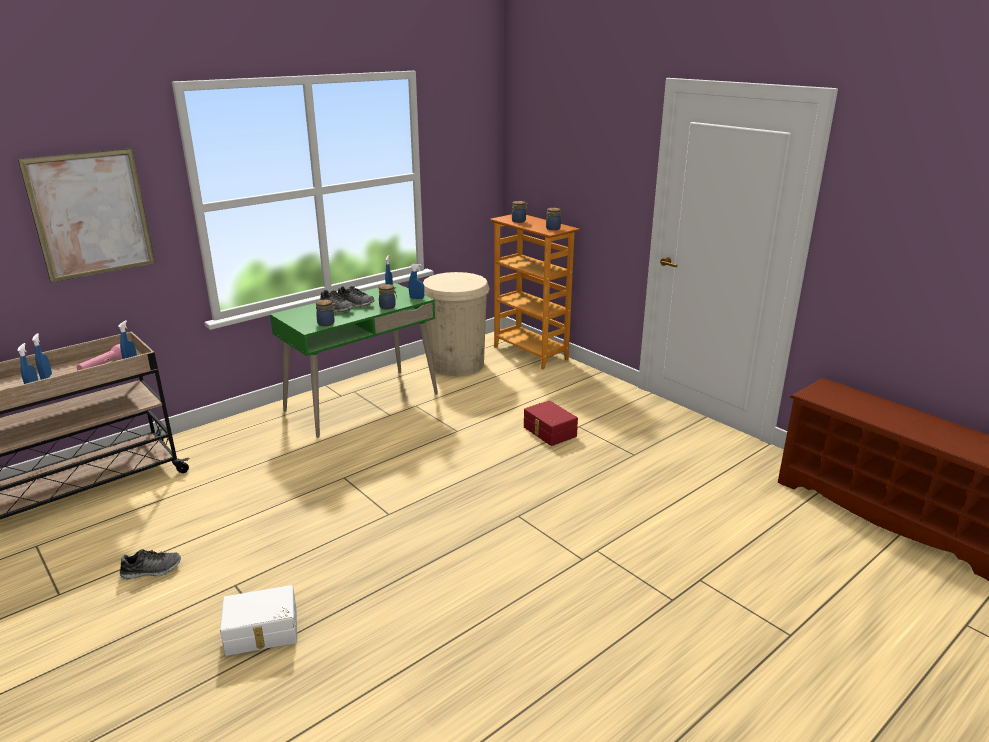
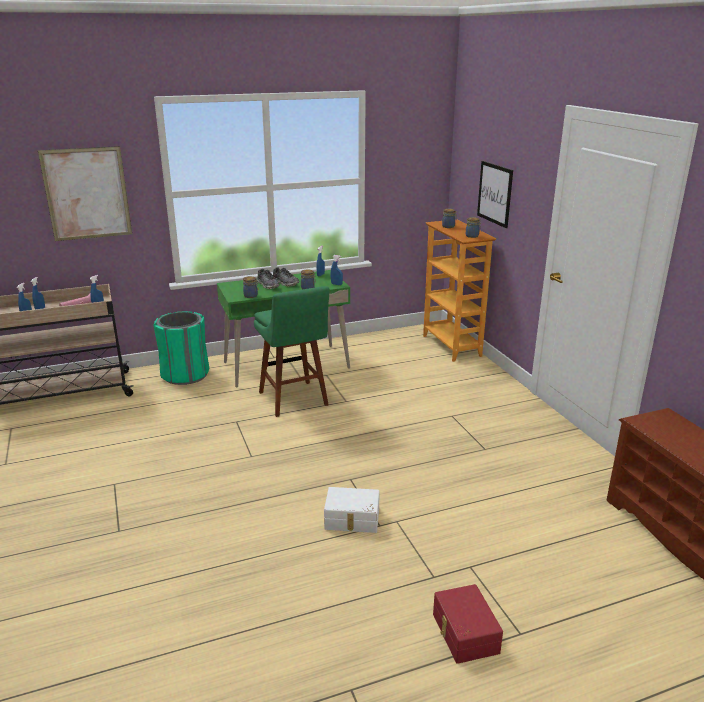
camera: 20 degrees right, 0 degrees up
shoe [120,549,181,580] -> none
white storage box [220,585,297,656] -> white storage box moved to [324,487,380,533]
beige trash can [423,272,490,376] -> none
red storage box [524,400,578,446] -> red storage box moved to [433,584,503,664]
none -> green trash can [154,311,209,385]
none -> green stool [254,286,329,417]
none -> picture [477,161,513,228]

